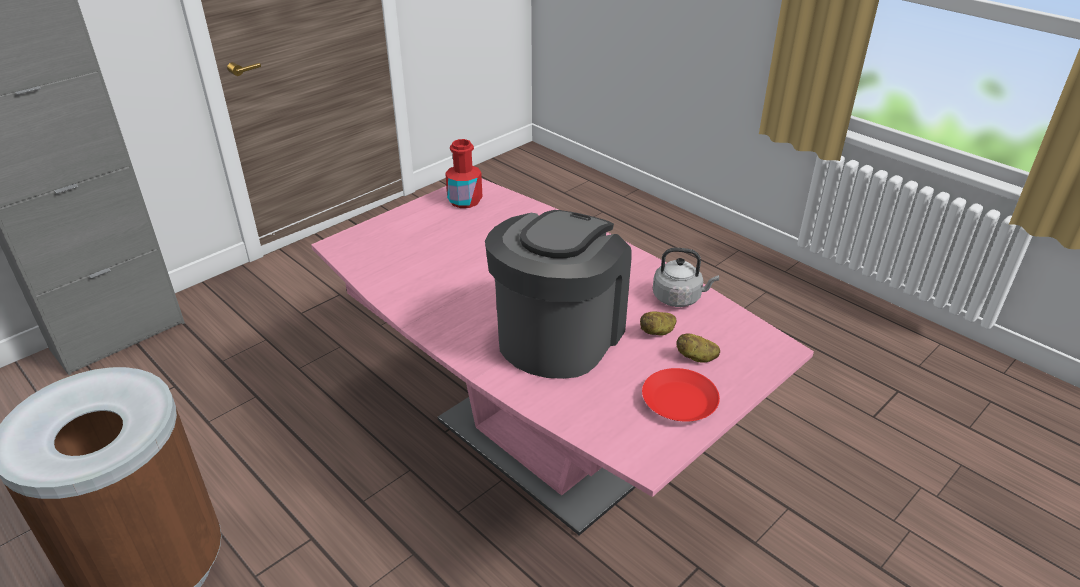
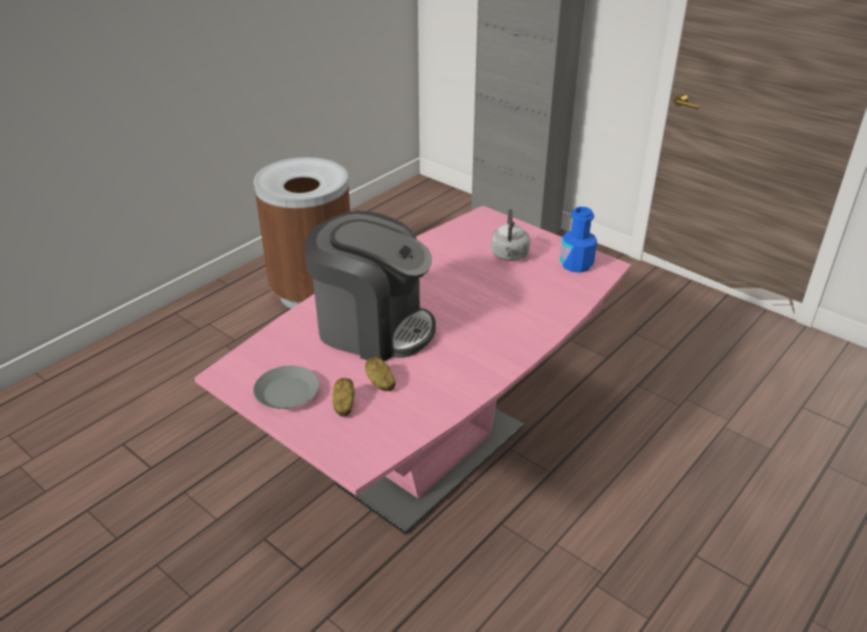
camera: 85 degrees right, 0 degrees up
red bottle [445,139,483,208] -> blue bottle [560,207,597,273]
red plate [642,368,720,422] -> grey plate [253,366,319,409]
grey kettle [653,248,719,307] -> grey kettle moved to [491,209,530,261]

